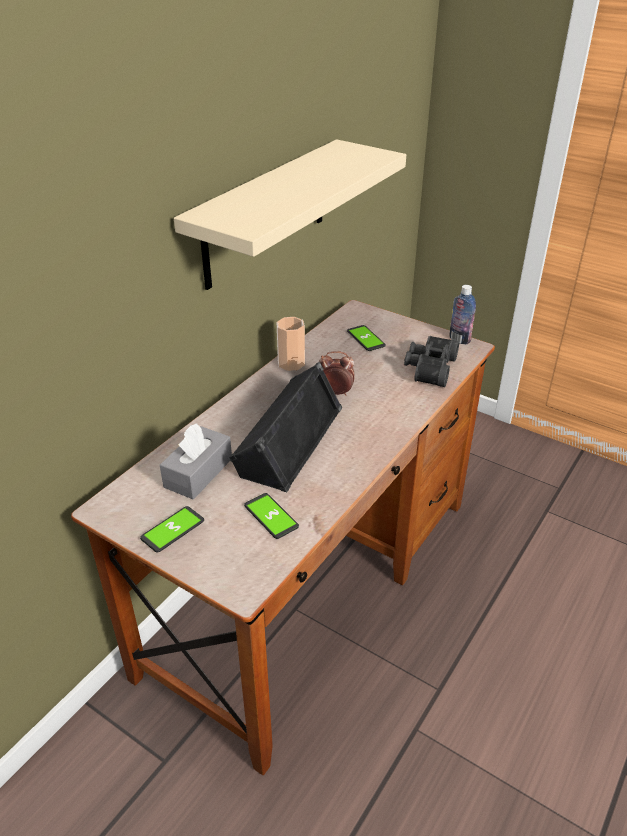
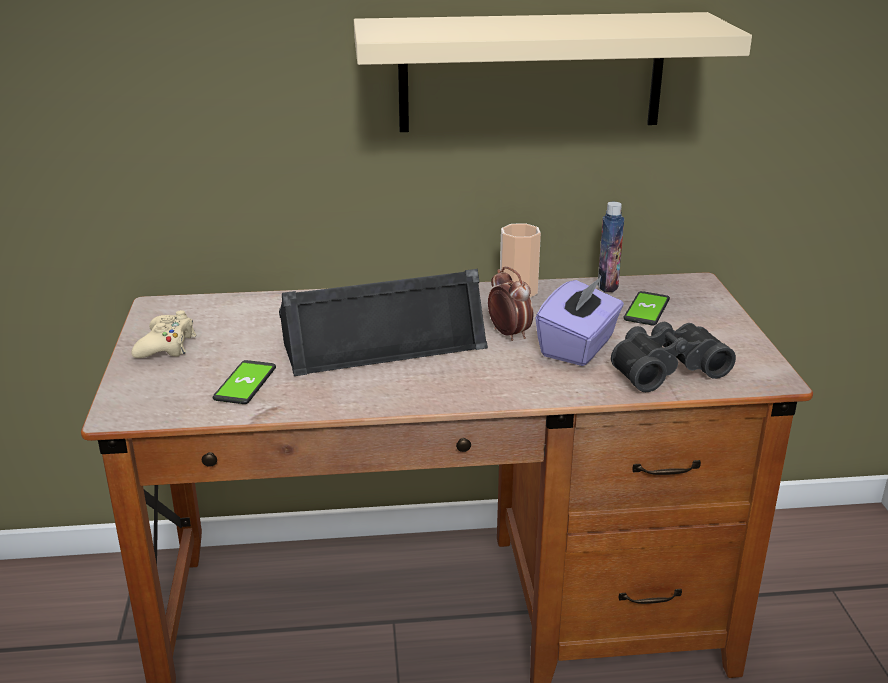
camera: 50 degrees right, 10 degrees down
phone [140,506,204,552] -> beige game controller [131,310,196,358]
grey tissue box [160,424,232,499] -> none
bottle [449,285,476,345] -> bottle moved to [597,202,624,292]
none -> purple tissue box [535,276,624,366]

